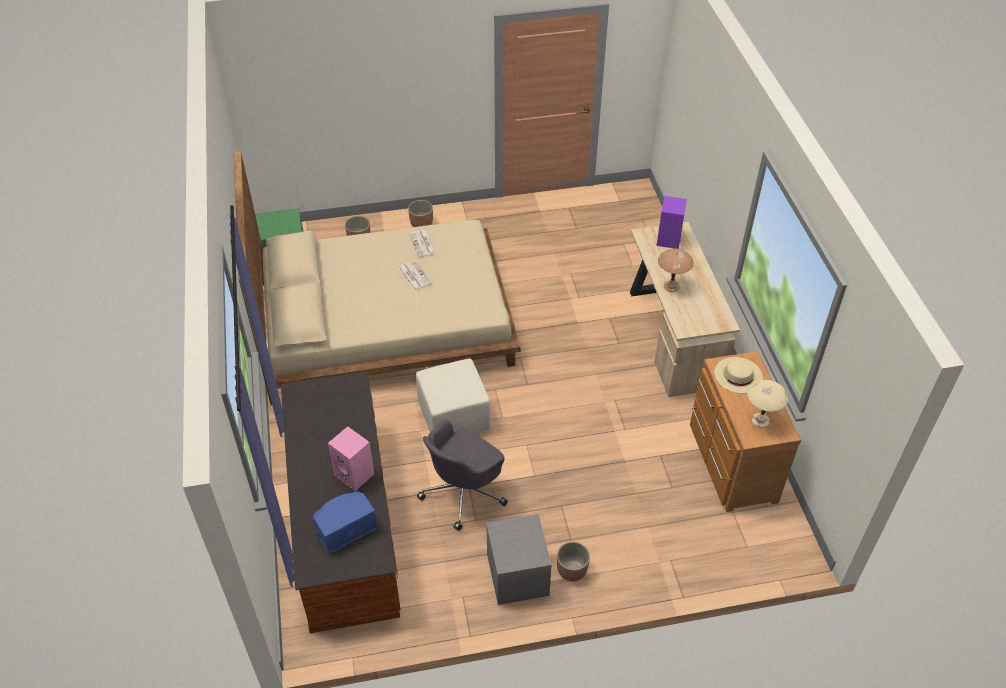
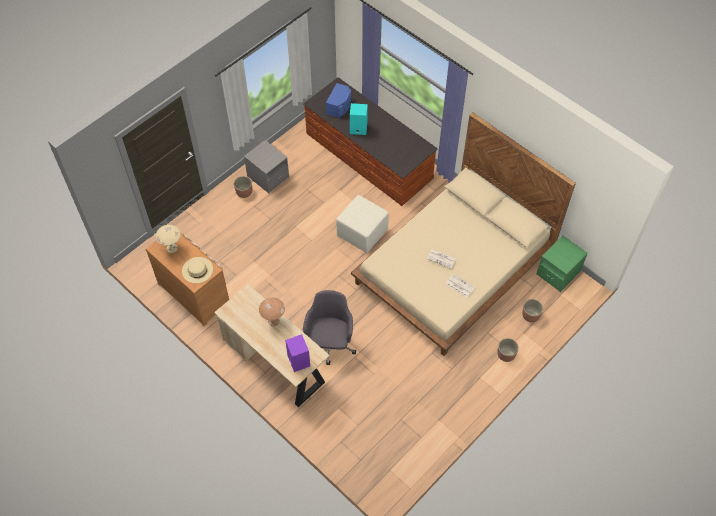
camera: 145 degrees right, 10 degrees up
pink speaker [328,426,374,491] -> turquoise speaker [350,103,368,135]
grey office chair [417,419,508,531] -> grey office chair moved to [303,290,356,365]

